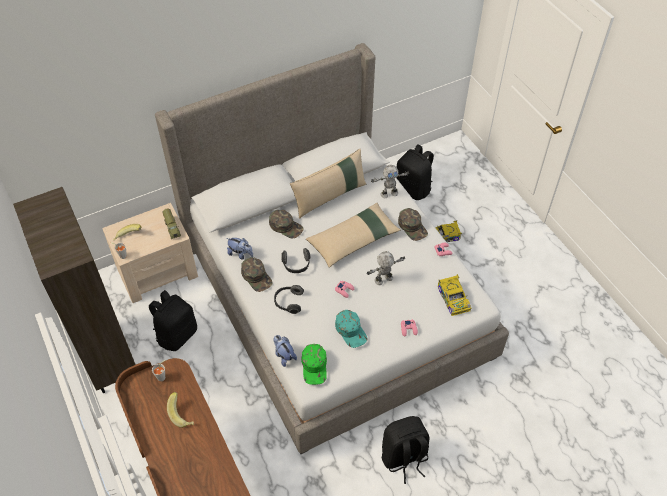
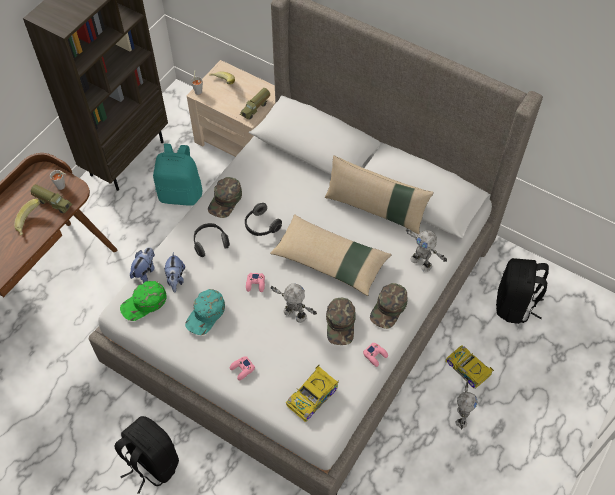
camera: 60 degrees right, 5 degrees up
black backpack [149,290,197,351] -> turquoise backpack [153,143,202,206]
plush toy [227,238,253,259] -> plush toy moved to [164,252,185,293]
green cap [269,210,304,238] -> green cap moved to [326,298,356,345]
none -> toy truck [30,184,72,214]
none -> toy robot [455,381,478,430]

